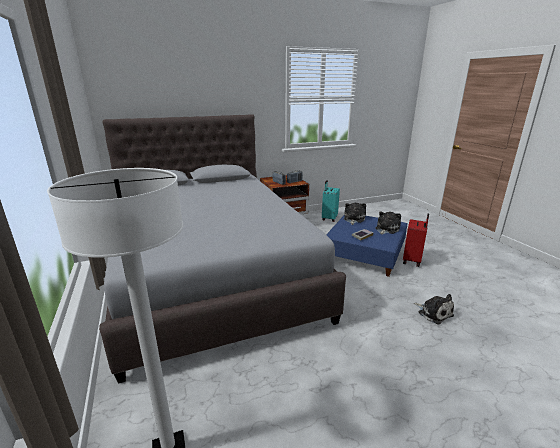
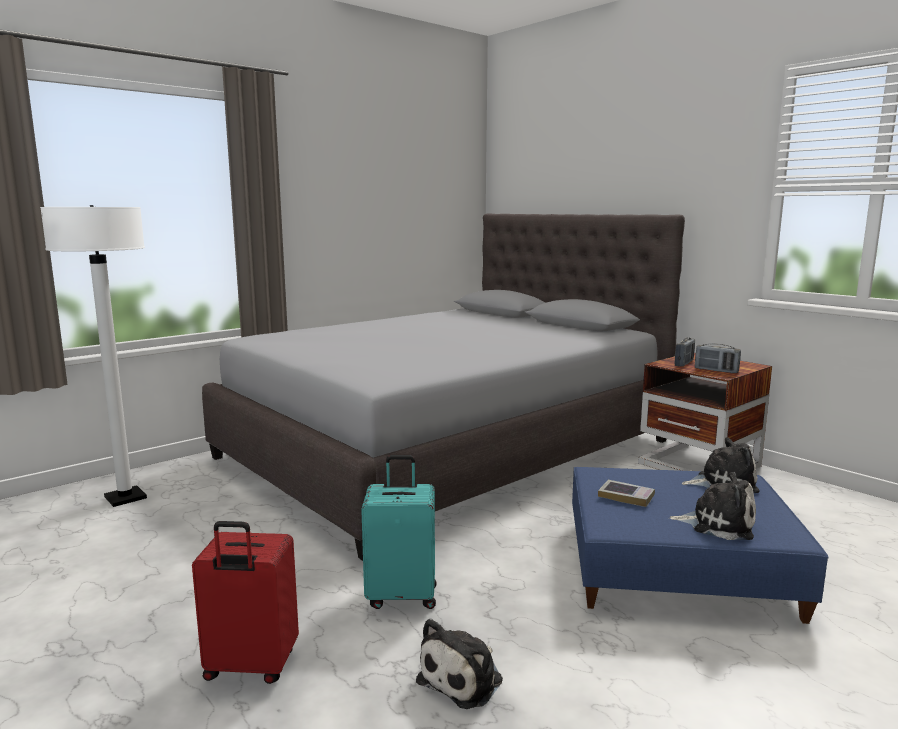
camera: 70 degrees right, 10 degrees down
turquoise suitcase [322,180,340,222] -> turquoise suitcase moved to [361,455,436,609]
red suitcase [403,213,429,267] -> red suitcase moved to [192,521,299,684]

